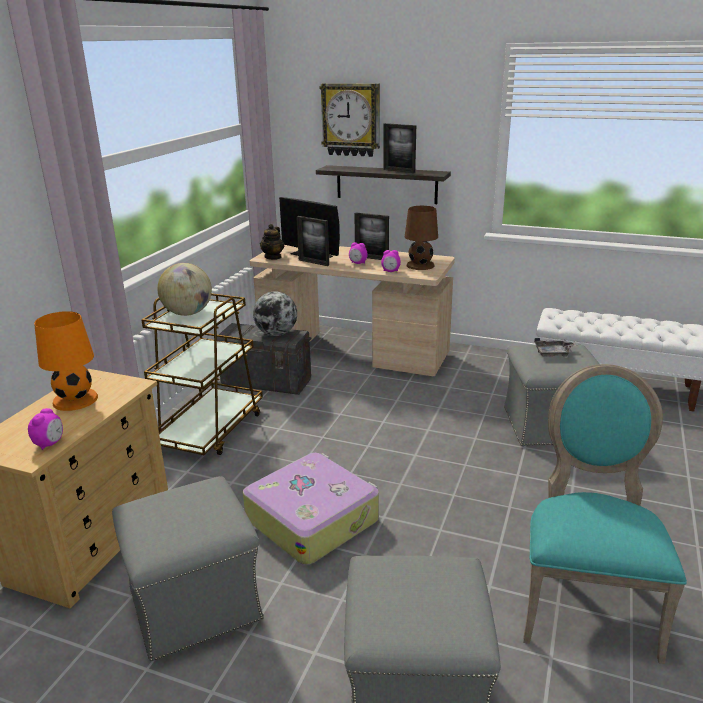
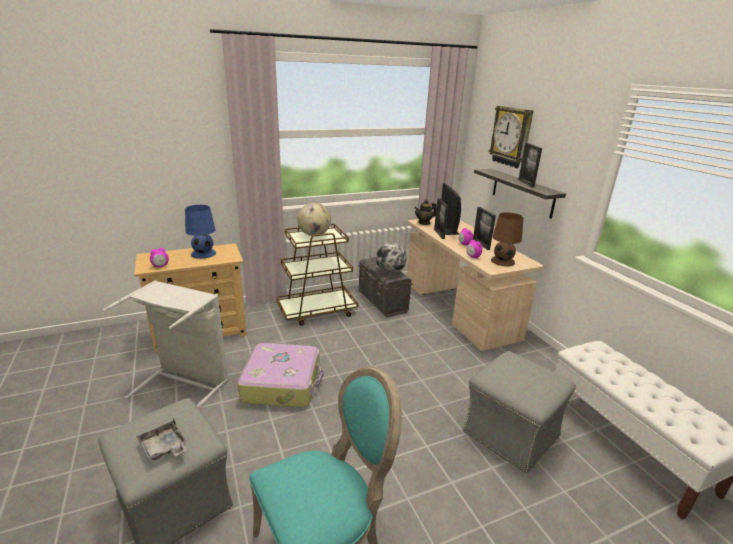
camera: 45 degrees right, 0 degrees up
orange table lamp [34,311,98,411] -> blue table lamp [185,205,216,259]
grey ottoman [112,476,264,661] -> grey laundry basket [103,280,228,408]
grey tray [534,338,577,357] -> grey tray moved to [136,419,187,460]

